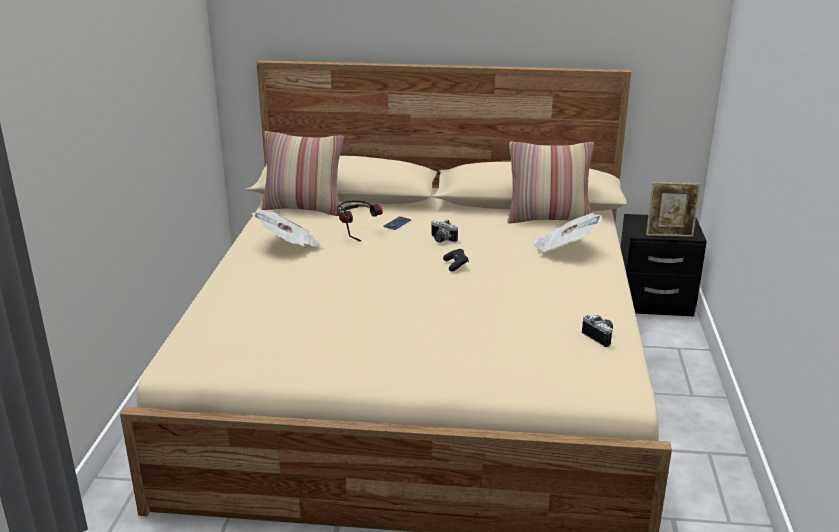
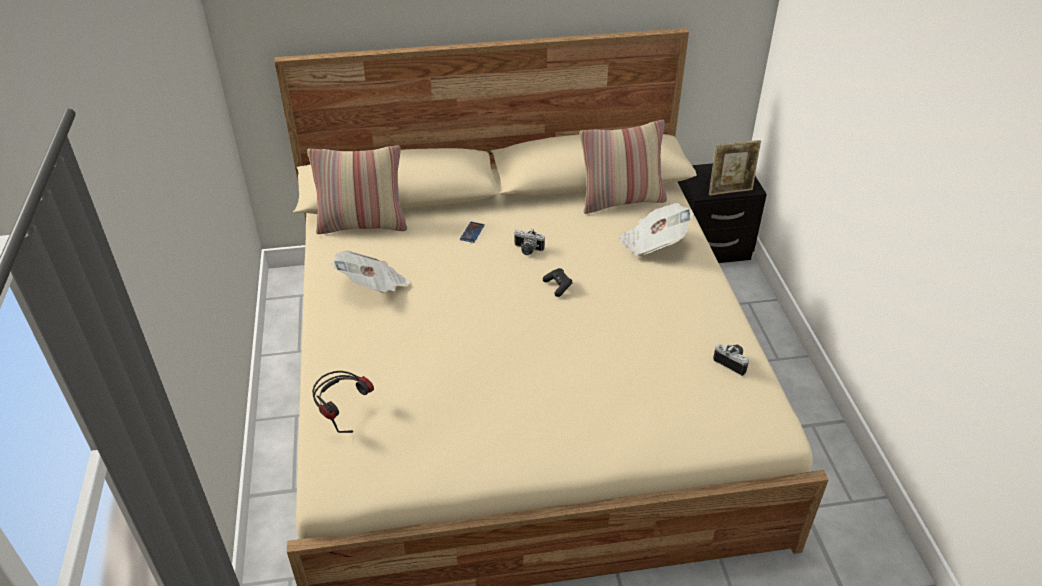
camera: 15 degrees left, 15 degrees up
headphones [337,200,382,242] -> headphones moved to [312,371,374,433]

